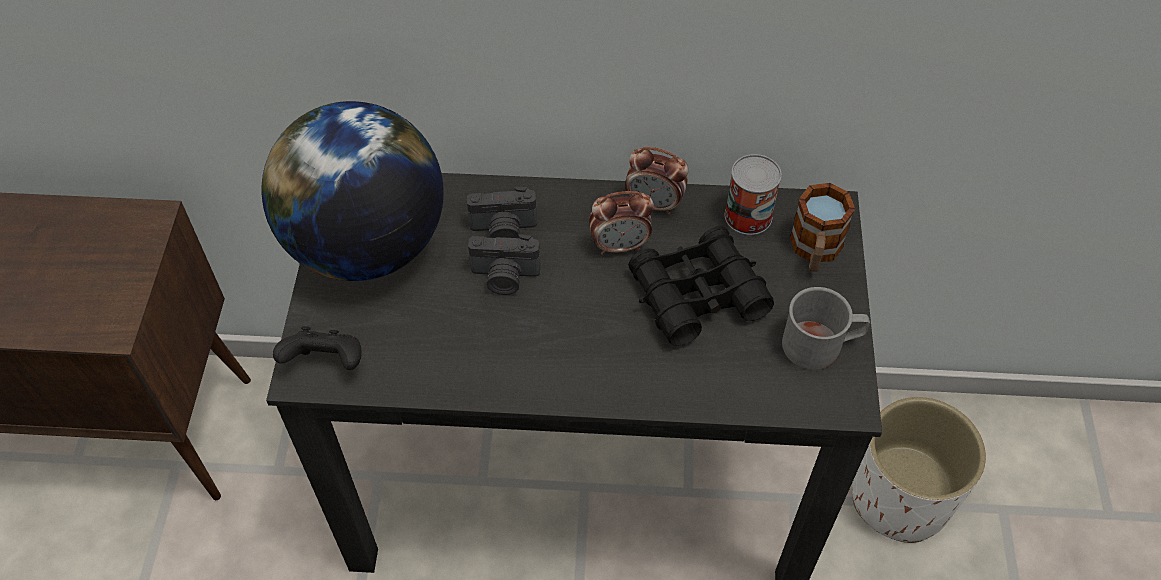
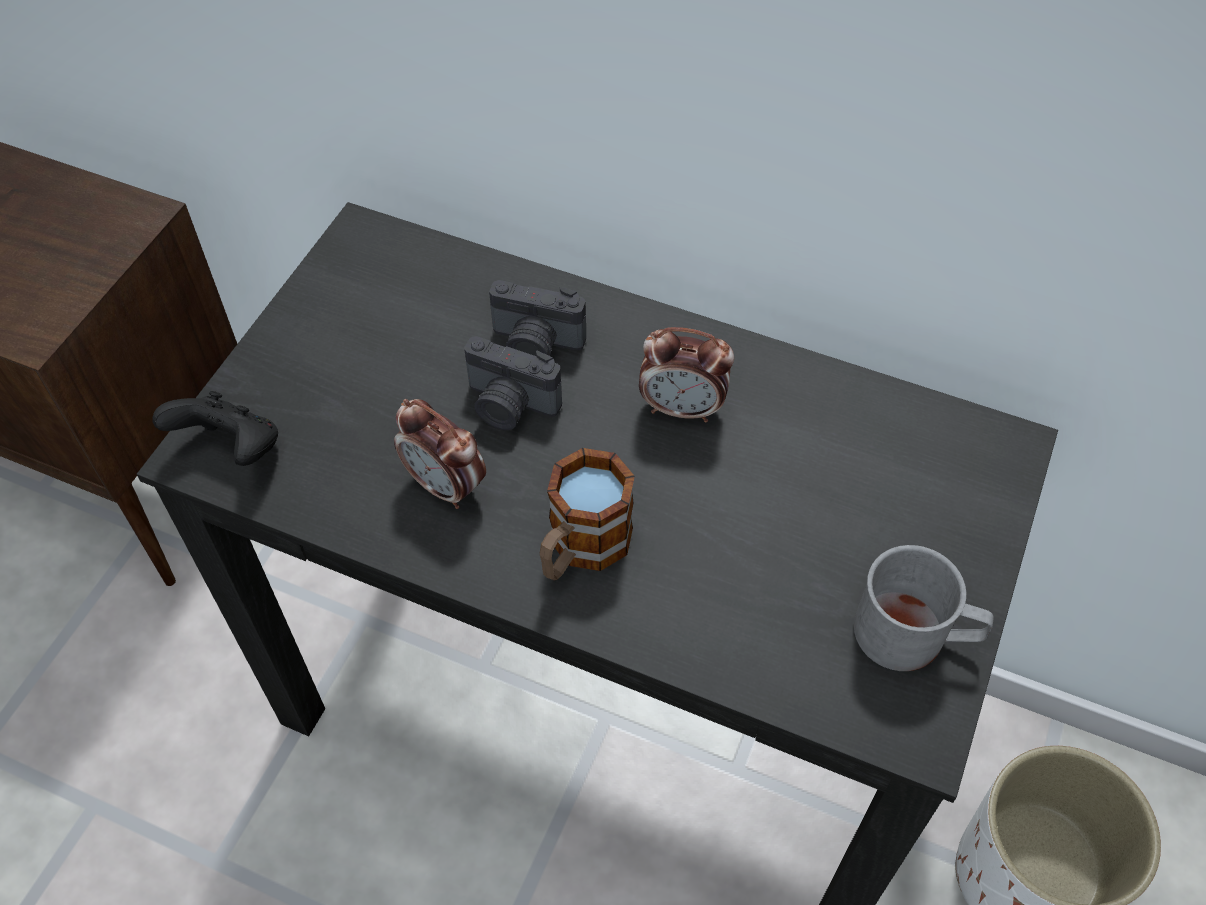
camera: 20 degrees right, 0 degrees up
globe [262,101,444,281] -> none
alarm clock [625,147,689,215] -> alarm clock moved to [394,399,486,509]
black binoculars [628,226,774,346] -> none
can [725,154,782,235] -> none
mug [790,183,855,272] -> mug moved to [540,448,635,581]

